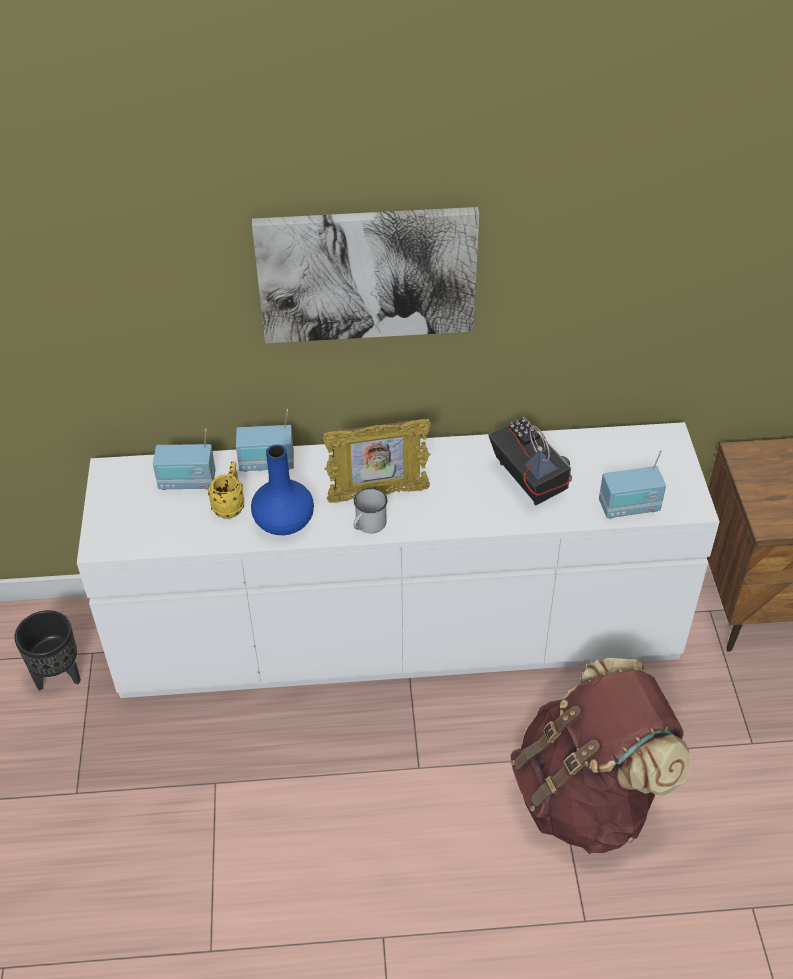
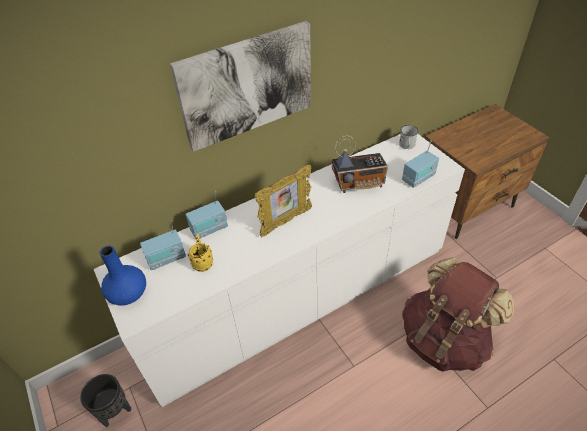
camera: 25 degrees left, 0 degrees up
blue vase [251,444,314,535] -> blue vase moved to [100,246,146,306]
white mug [353,488,387,533] -> white mug moved to [399,125,419,149]
radio [488,417,572,506] -> radio turned 135 degrees clockwise [332,135,388,193]

